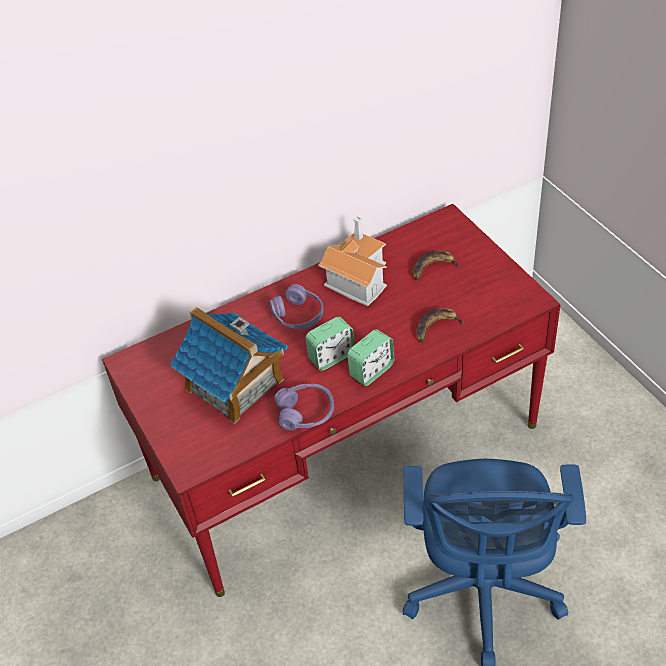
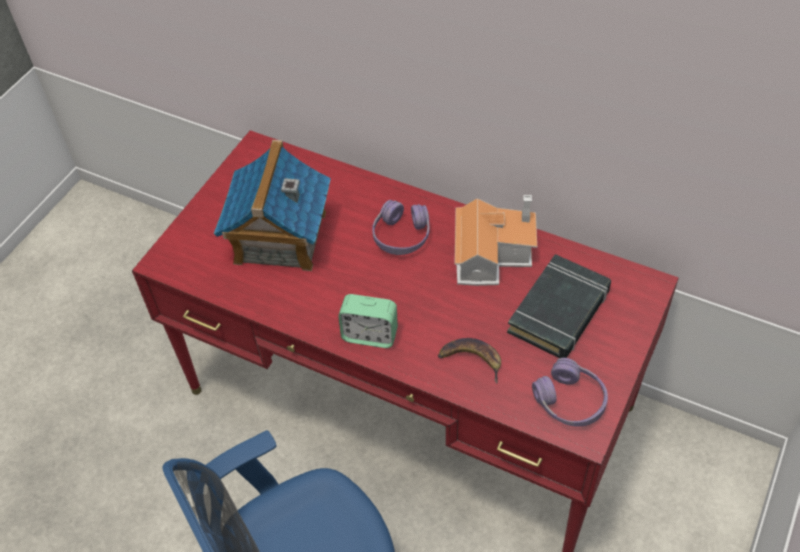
camera: 55 degrees right, 5 degrees up
purple headphones [274,384,334,431] -> purple headphones moved to [532,358,608,426]
alarm clock [305,317,355,371] -> none
banana [413,250,461,280] -> black book [507,254,611,358]

